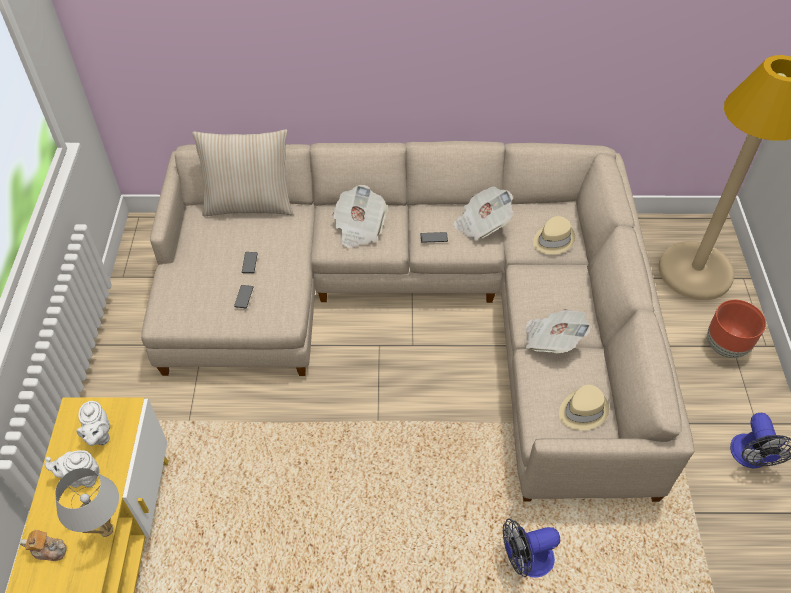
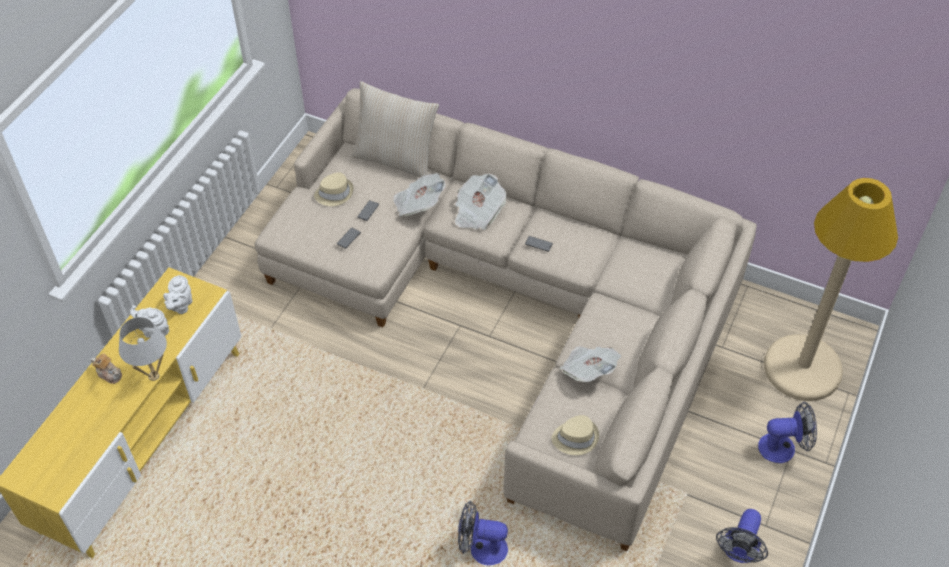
camera: 25 degrees right, 0 degrees up
newspaper [453,186,513,241] -> newspaper moved to [393,173,446,217]
beige hat [533,216,575,255] -> beige hat moved to [314,172,353,206]
brown planter [707,300,766,358] -> fan [758,402,817,463]

